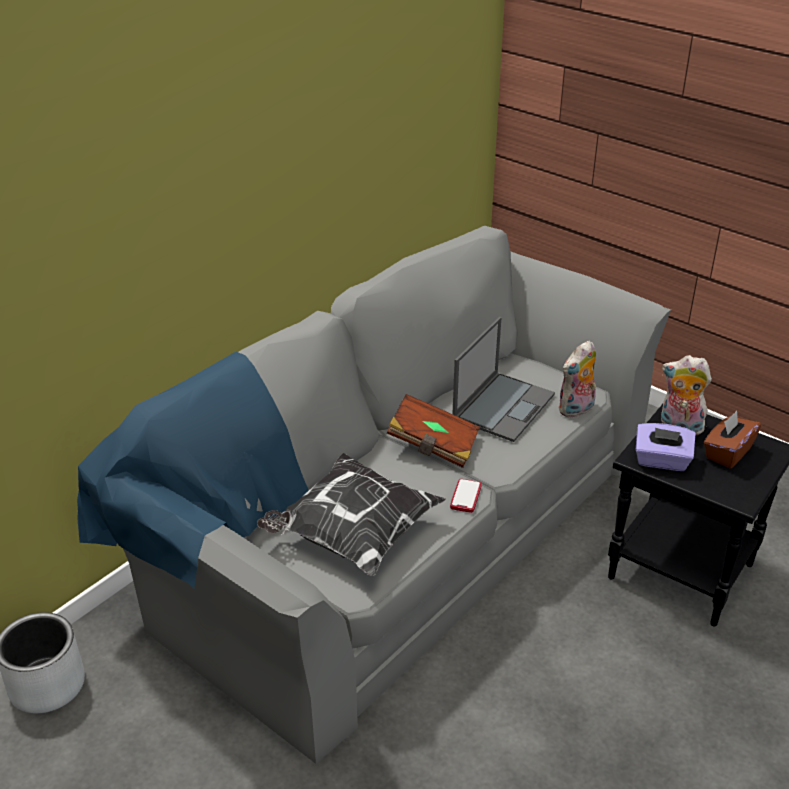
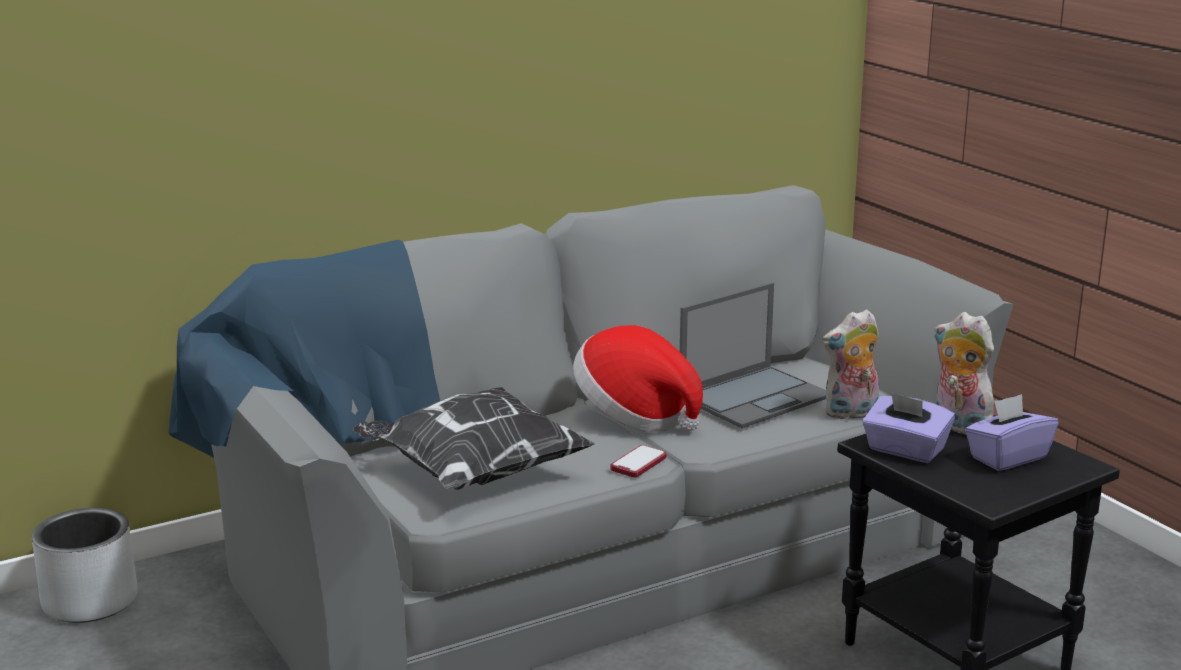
camera: 20 degrees right, 15 degrees down
brown book [387,394,480,468] -> hat [573,325,703,431]
brown tissue box [704,411,761,468] -> purple tissue box [965,394,1059,471]

